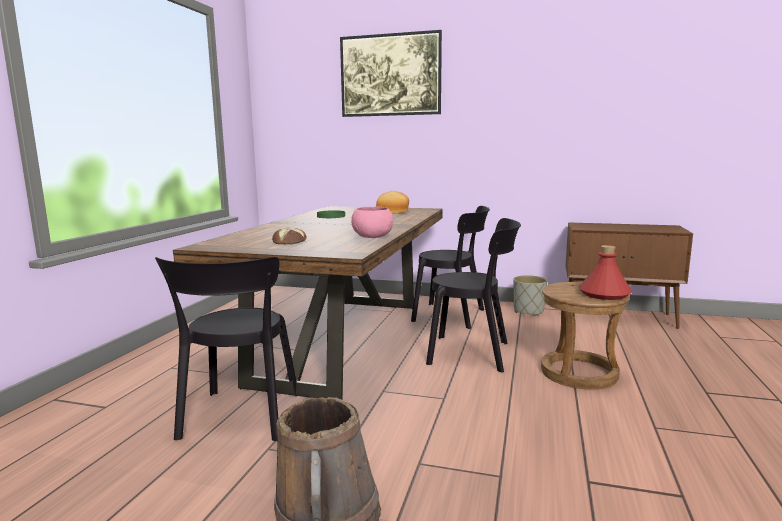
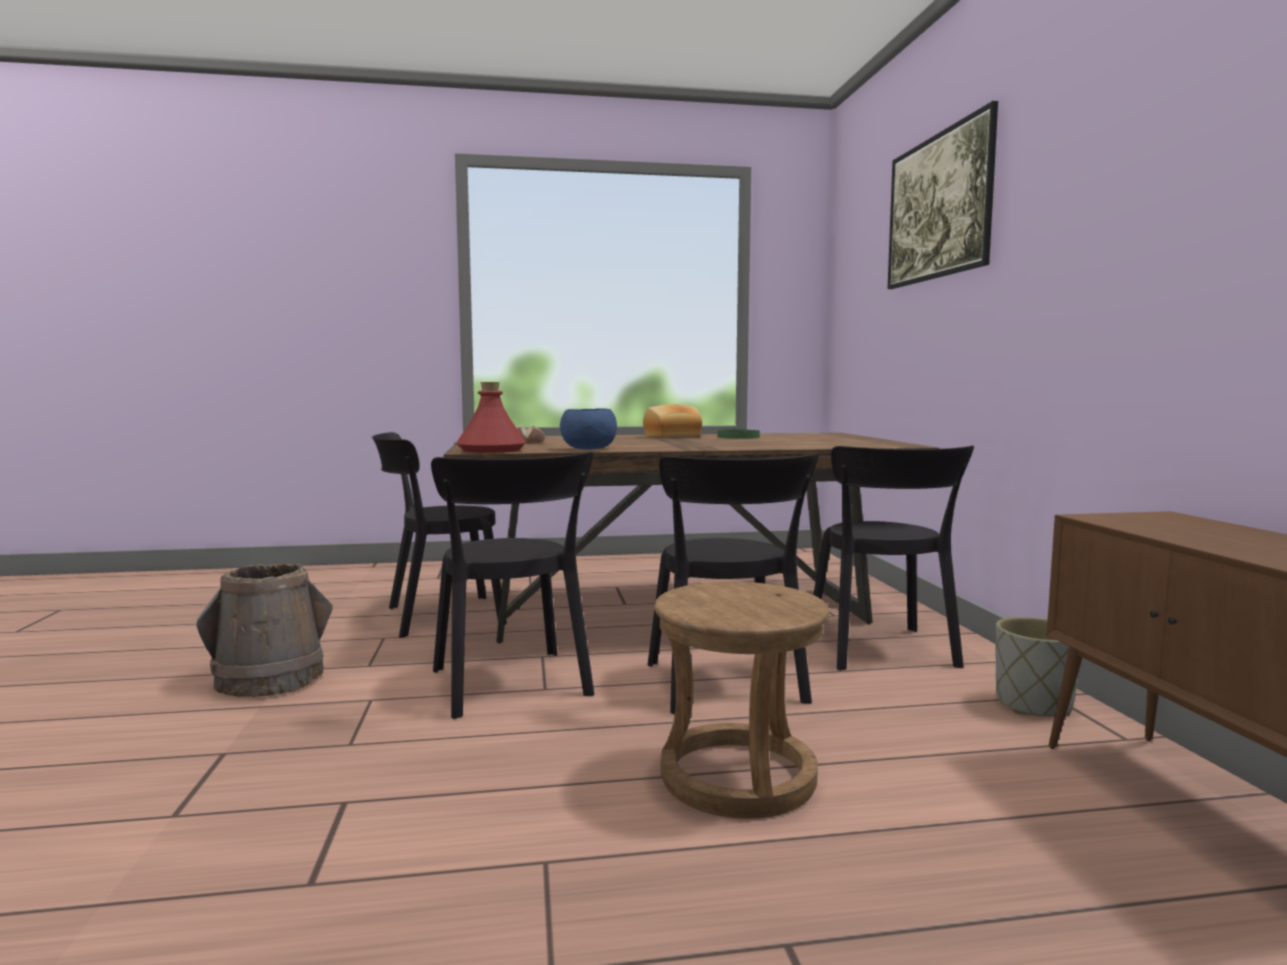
camera: 65 degrees right, 5 degrees down
pink bowl [351,207,393,238] -> blue bowl [560,408,617,450]
bread [376,191,409,214] -> bread moved to [643,404,702,437]
red bottle [579,245,632,300] -> red bottle moved to [456,382,527,453]
none -> black chair [431,452,594,719]

